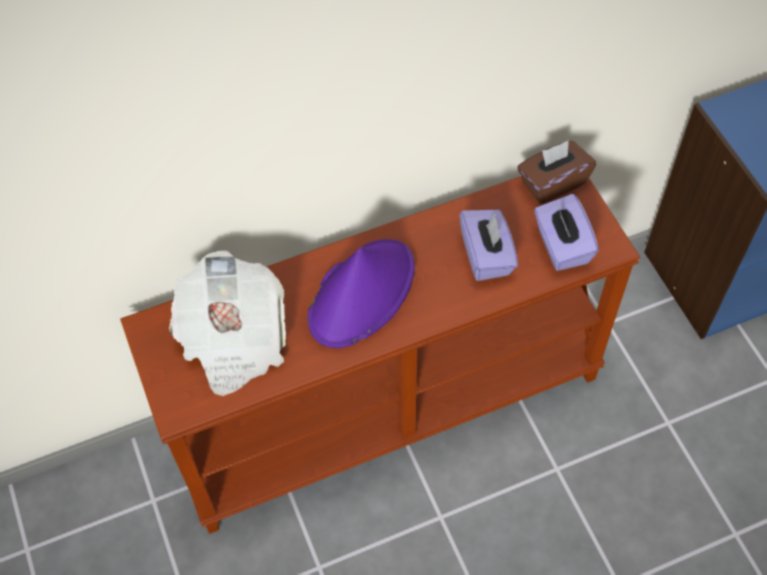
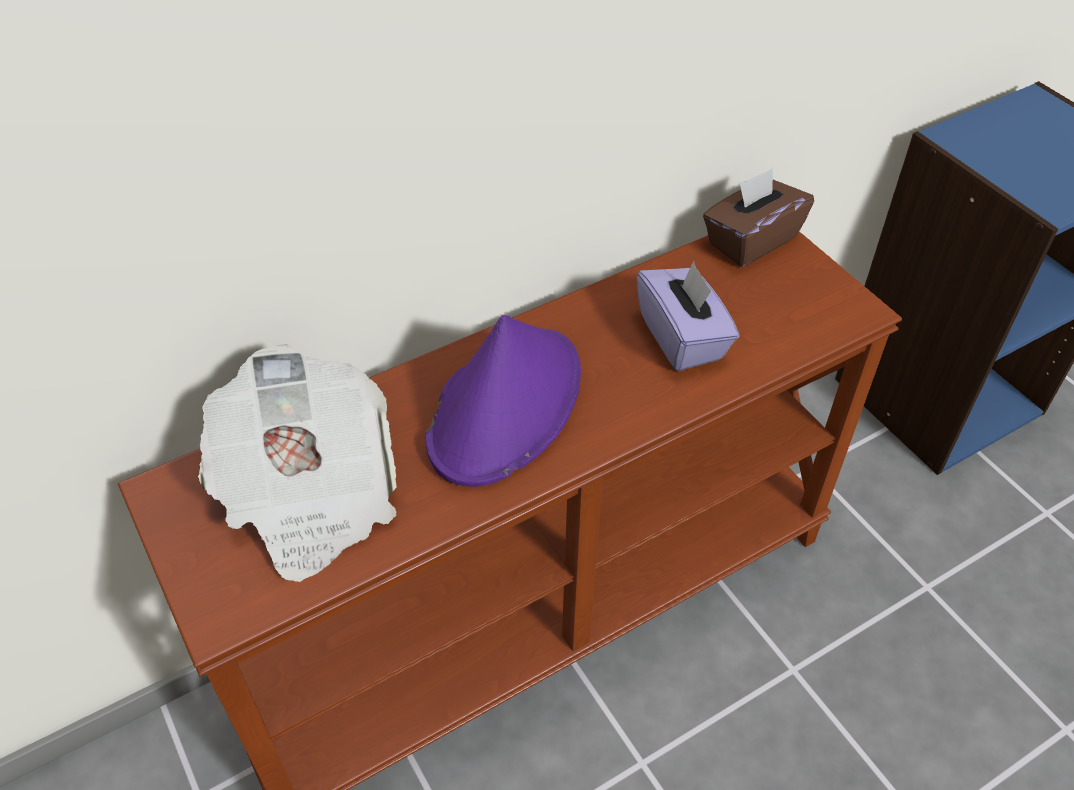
camera: 10 degrees left, 10 degrees down
purple tissue box [534,194,599,271] -> none

